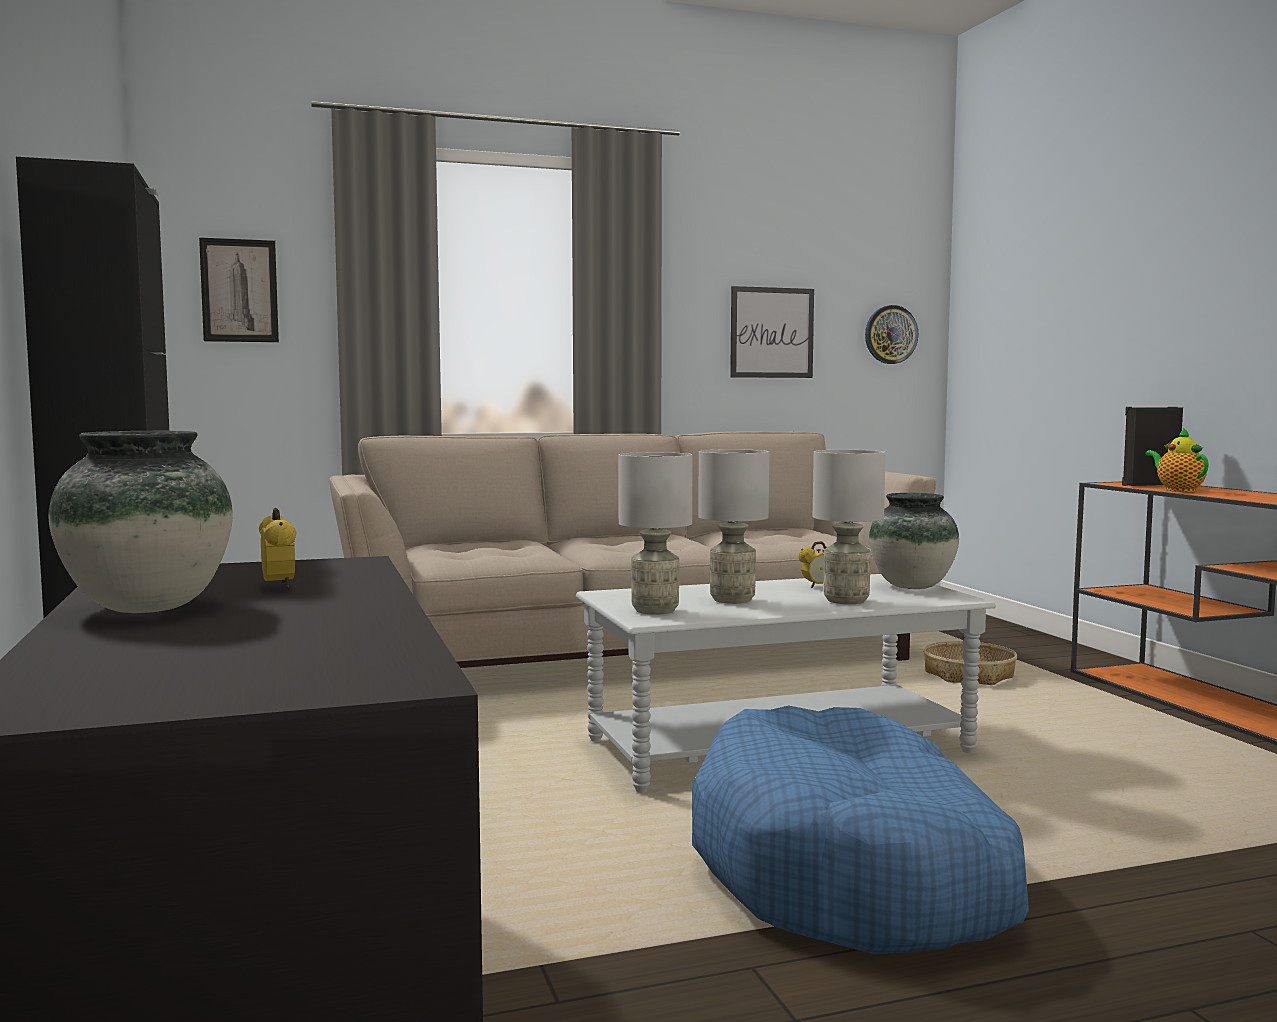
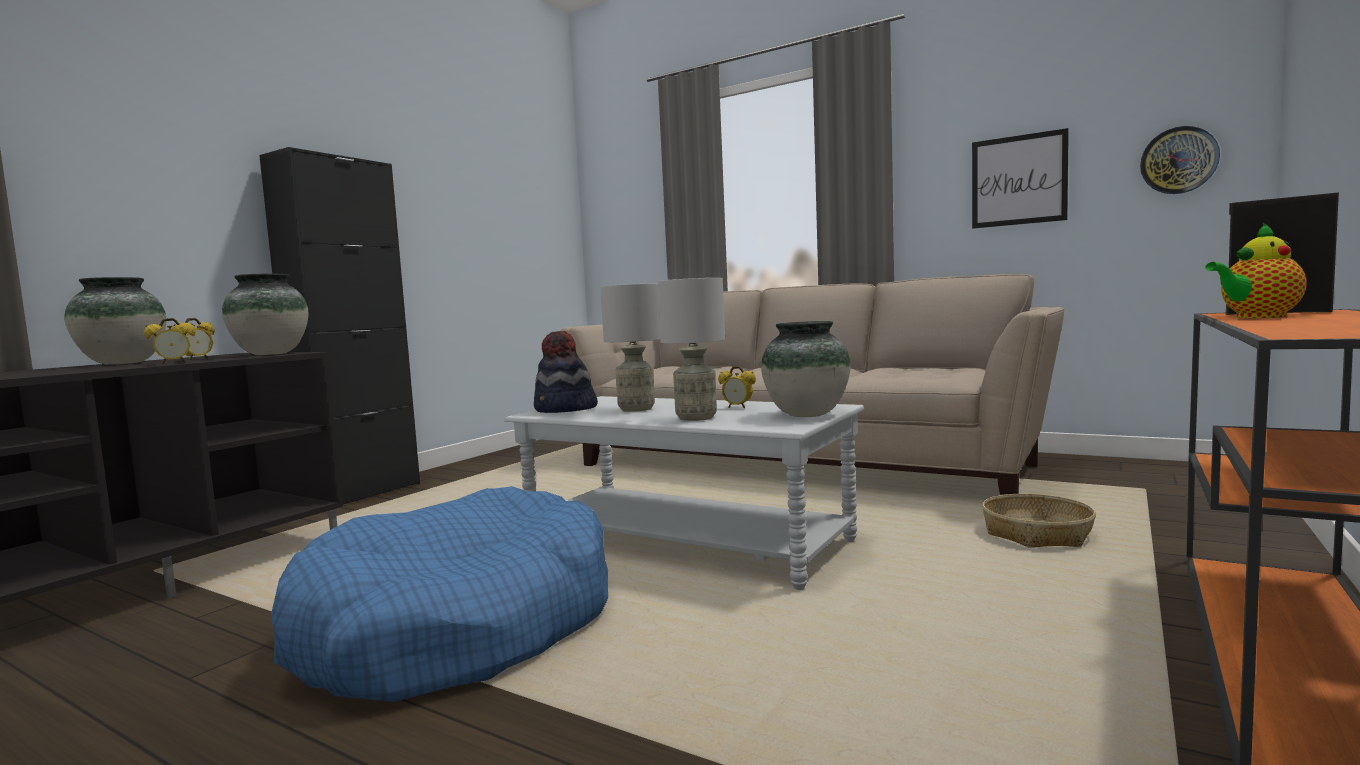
camera: 50 degrees right, 0 degrees up
picture [199,237,279,342] -> none
grey table lamp [619,452,693,615] -> hat [534,331,598,413]
teapot [1145,428,1209,492] -> teapot turned 135 degrees counterclockwise [1205,223,1307,318]
none -> alarm clock [144,318,196,364]
none -> vase [222,274,309,355]

